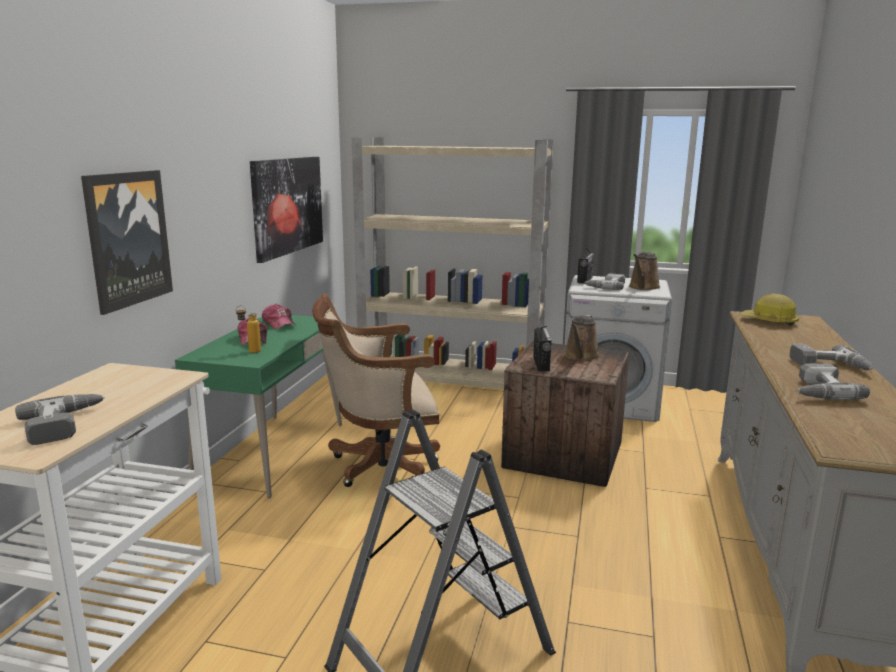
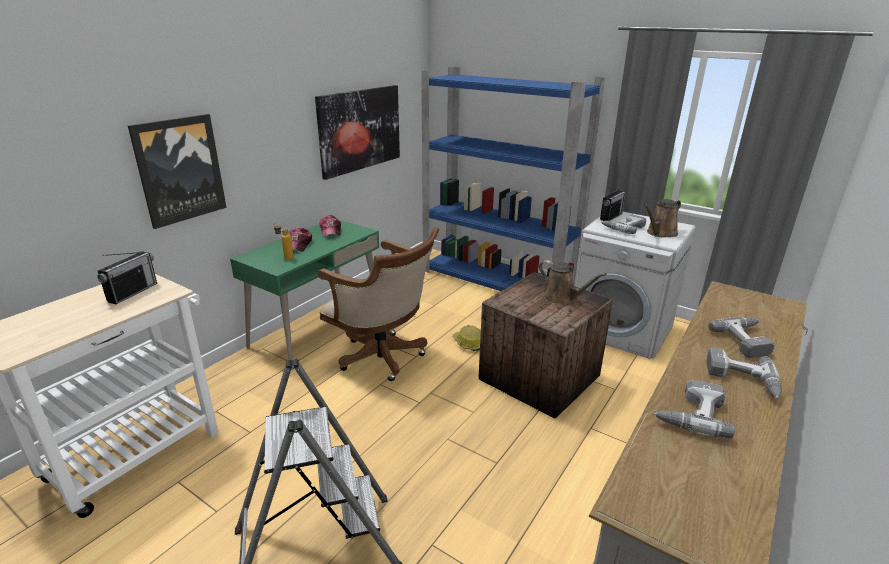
camera: 20 degrees right, 10 degrees up
power drill [15,394,105,445] -> power drill moved to [708,317,775,358]
office chair [312,293,440,487] -> office chair turned 150 degrees counterclockwise [317,227,439,381]
beige bookcase [352,138,554,389] -> blue bookcase [421,67,605,291]
radio [533,326,551,371] -> radio moved to [97,251,157,304]
brown watering can [564,315,600,361] -> brown watering can turned 90 degrees counterclockwise [539,260,607,305]
hard hat [741,293,799,326] -> hard hat moved to [452,325,481,351]

